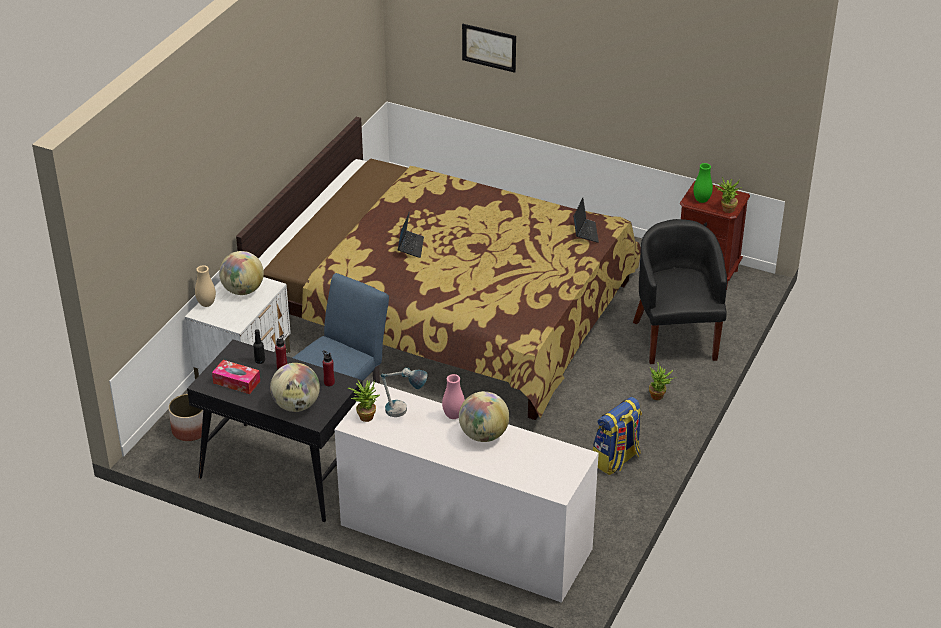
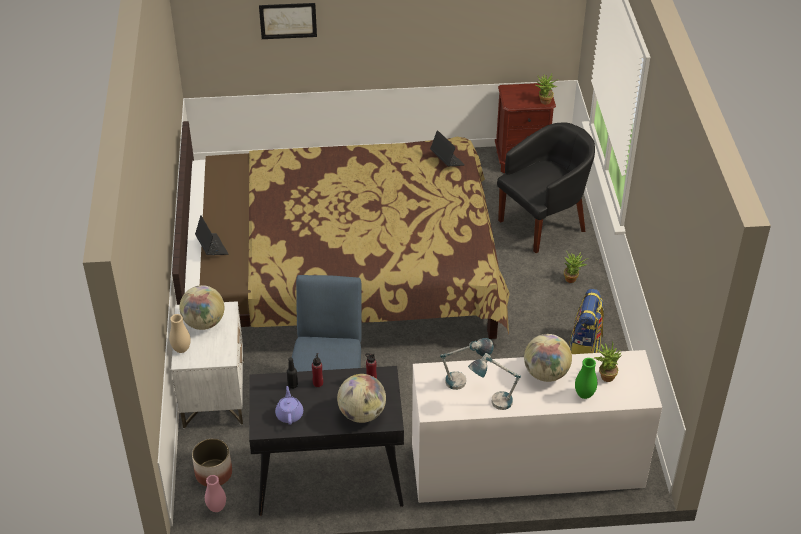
camera: 30 degrees left, 5 degrees up
tissue box [212,360,260,394] -> purple teapot [275,386,303,425]
potted plant [348,379,380,422] -> potted plant moved to [594,341,621,382]
laptop [398,211,424,258] -> laptop moved to [195,215,228,255]
pink vase [442,374,465,419] -> pink vase moved to [205,475,226,512]
black armchair [633,219,727,364] -> black armchair turned 90 degrees clockwise [497,123,595,253]
green vase [693,163,713,203] -> green vase moved to [575,358,597,399]
none -> table lamp [468,353,521,410]

